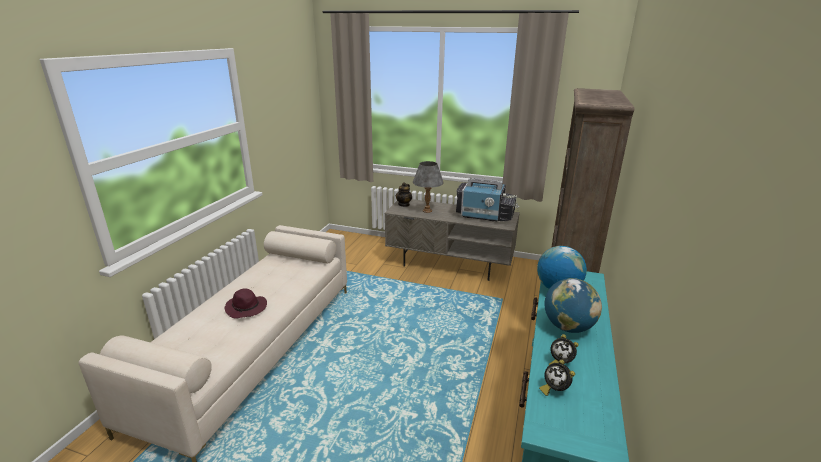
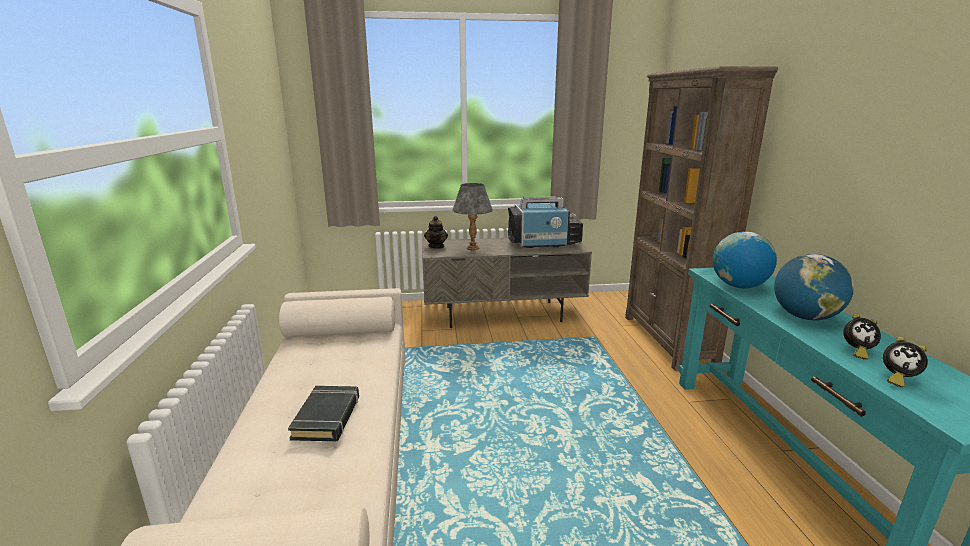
camera: 25 degrees left, 5 degrees down
purple hat [225,288,267,319] -> black book [288,386,359,441]

